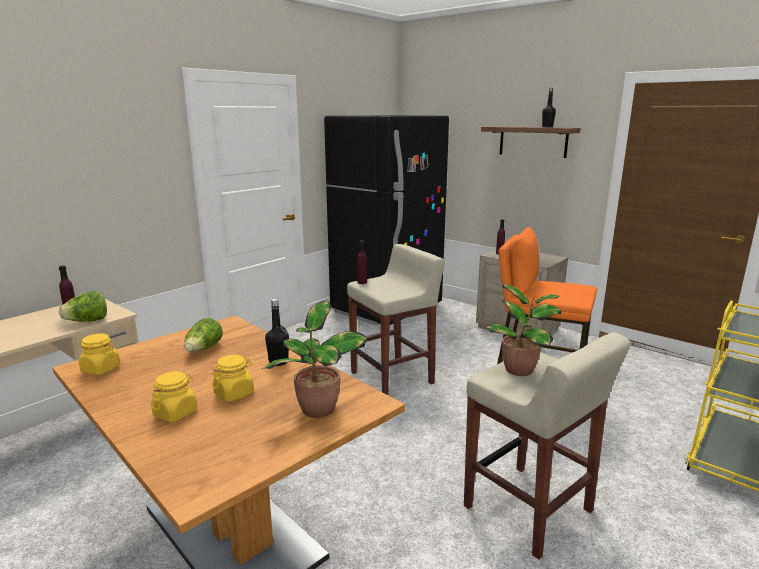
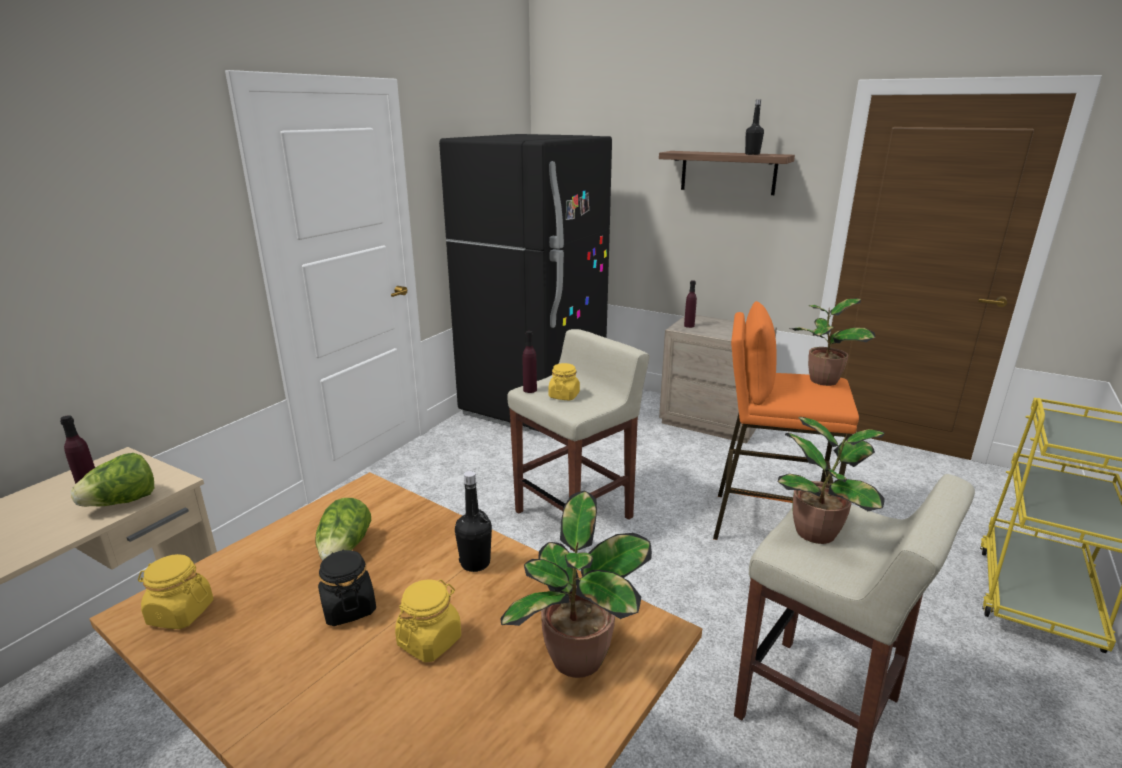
camera: 10 degrees left, 5 degrees up
yellow jar [151,371,197,422] -> yellow jar moved to [548,363,580,400]
none -> black jar [318,550,376,626]
none -> potted plant [790,298,875,386]

